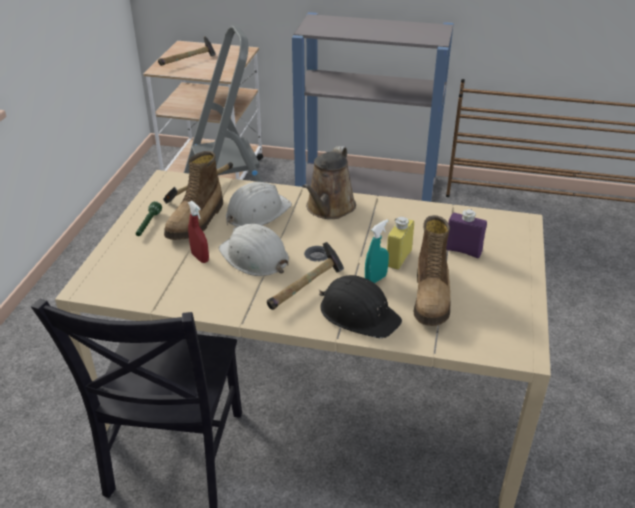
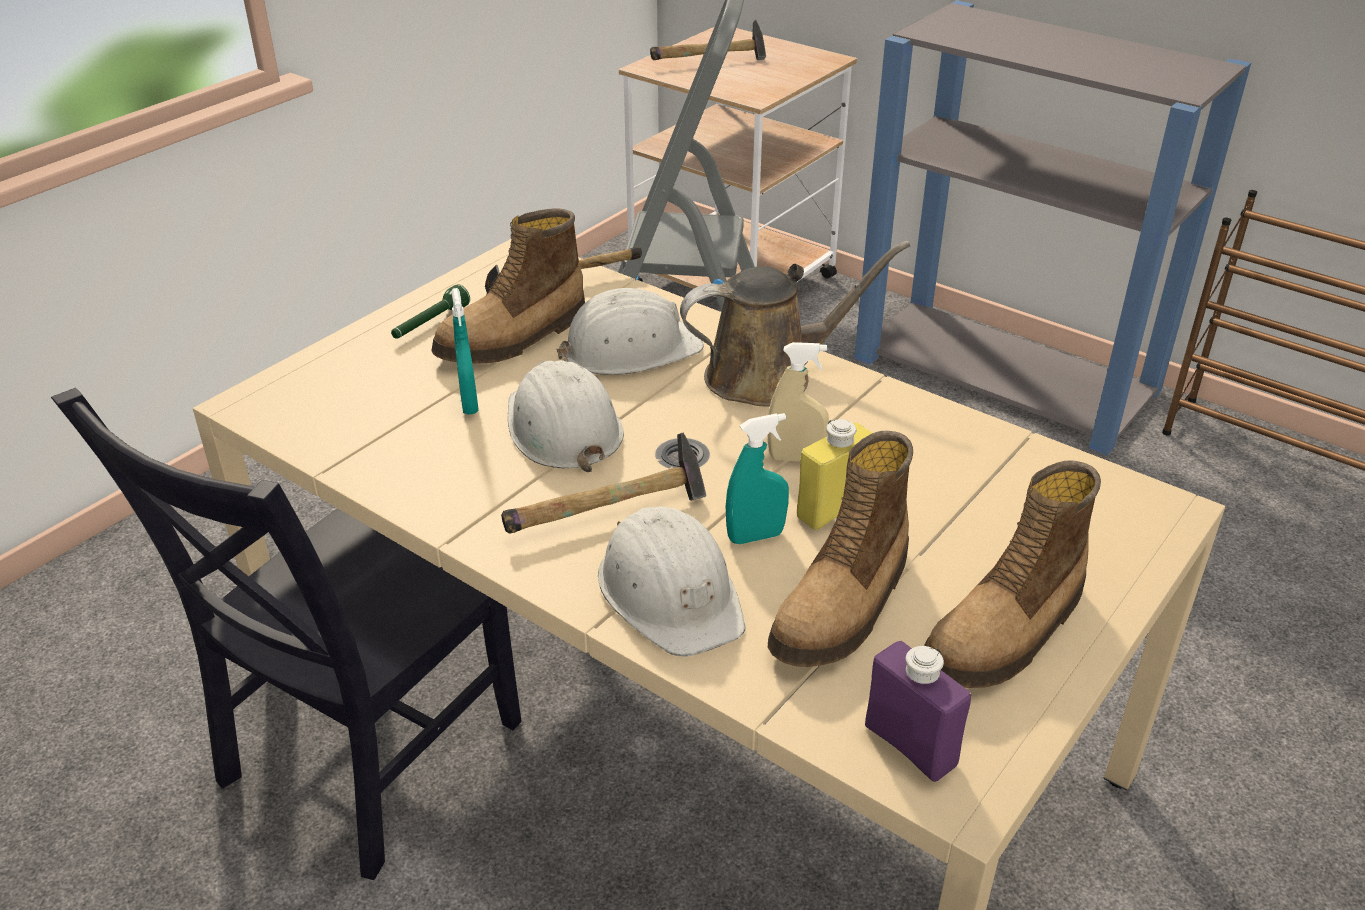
camera: 25 degrees right, 0 degrees up
red spray bottle [188,201,209,263] -> turquoise spray bottle [452,288,479,415]
brown watering can [302,146,356,219] -> brown watering can turned 150 degrees counterclockwise [680,241,910,407]
black hard hat [319,275,402,338] -> white hard hat [598,506,745,657]
purple bottle [447,209,487,258] -> purple bottle moved to [865,641,971,782]
none -> beige spray bottle [767,342,829,462]
none -> boot [924,460,1101,688]

